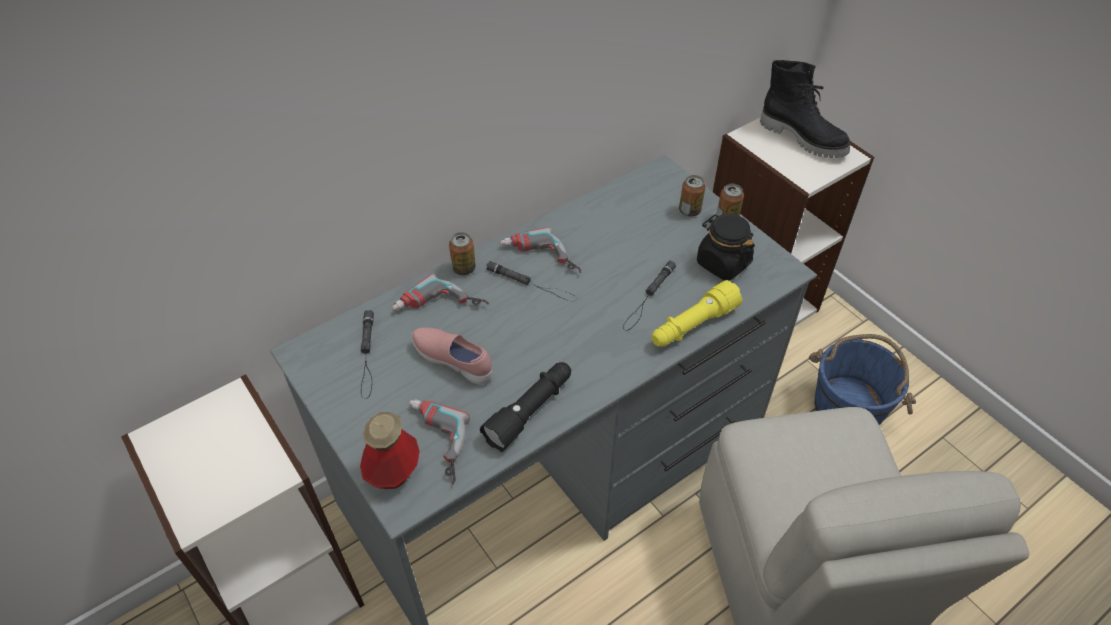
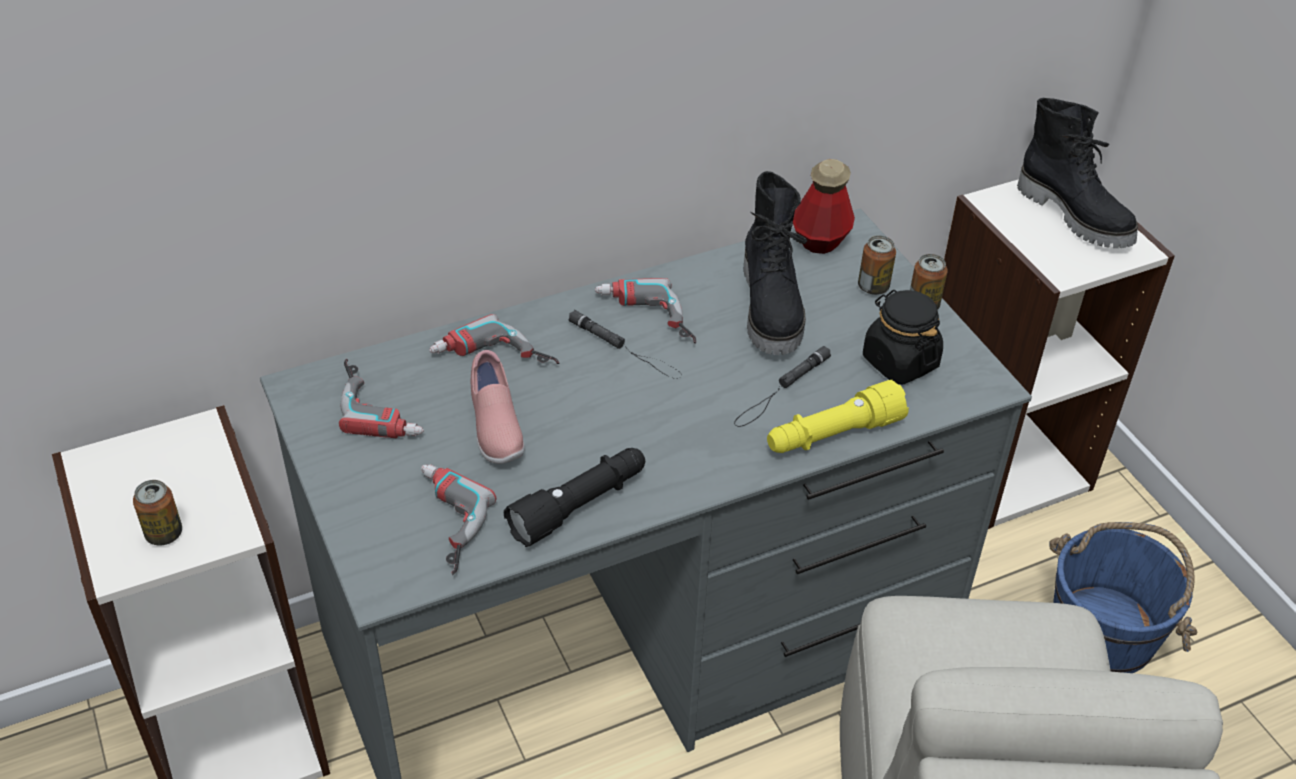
camera: 10 degrees right, 5 degrees down
bottle [360,412,419,489] -> bottle moved to [793,159,855,254]
black flashlight [361,310,374,399] -> power drill [339,359,424,438]
pink shoe [411,327,493,384] -> pink shoe turned 150 degrees counterclockwise [471,350,525,464]
can [449,232,476,275] -> can moved to [133,480,182,546]
none -> black boot [744,171,807,355]

